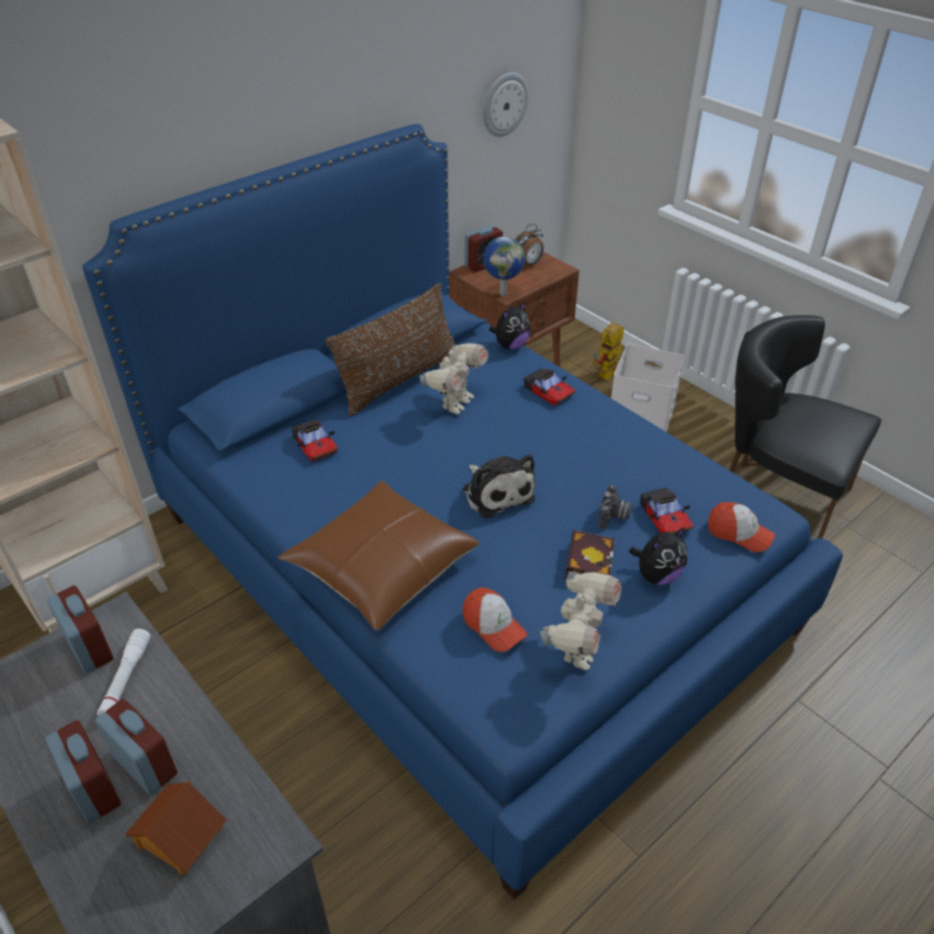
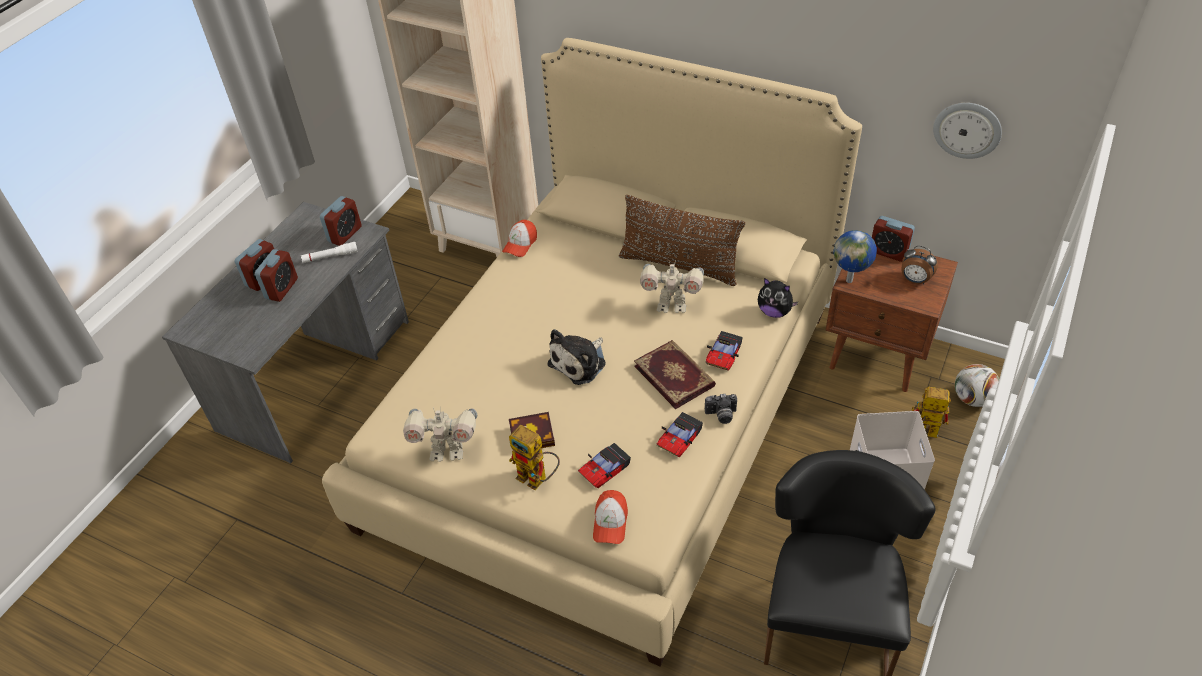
camera: 70 degrees right, 5 degrees up
blue bed [82,124,843,900] -> beige bed [322,38,862,666]
toy house [125,781,227,876] -> none
brown pillow [278,481,479,630] -> none
toy car [291,419,338,462] -> toy car moved to [657,412,703,457]
cap [462,587,528,652] -> cap moved to [502,220,537,257]
camera [598,485,632,529] -> camera moved to [705,394,737,424]
plush toy [629,527,687,585] -> toy robot [509,425,560,490]
none -> book [634,340,716,409]
none -> football [955,364,999,407]

